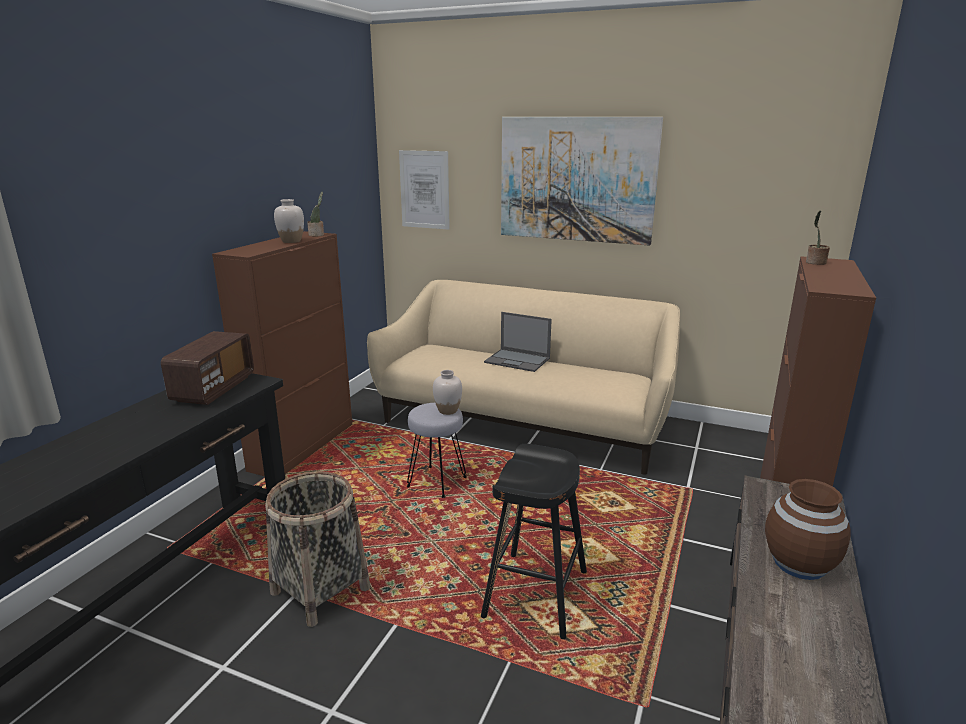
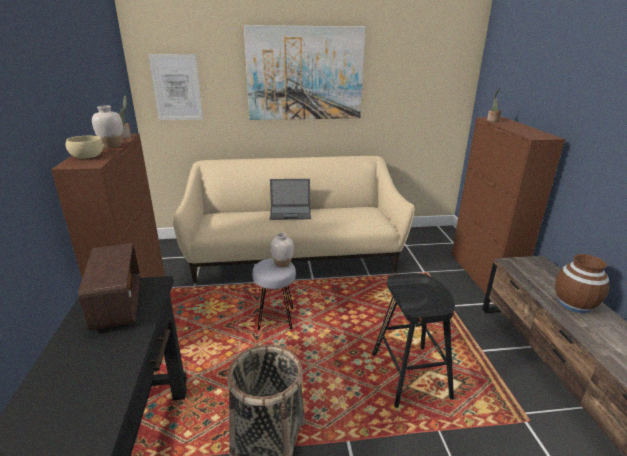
camera: 30 degrees left, 5 degrees up
none -> beige bowl [65,136,104,158]

